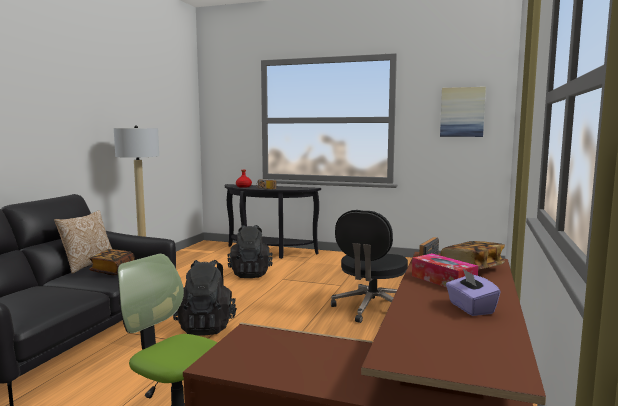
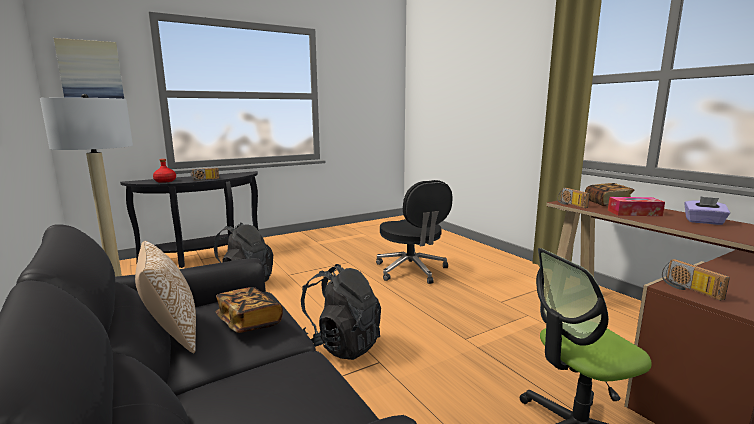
camera: 50 degrees left, 5 degrees up
picture [440,87,486,137] -> picture moved to [54,38,124,99]
none -> radio [662,259,730,301]

